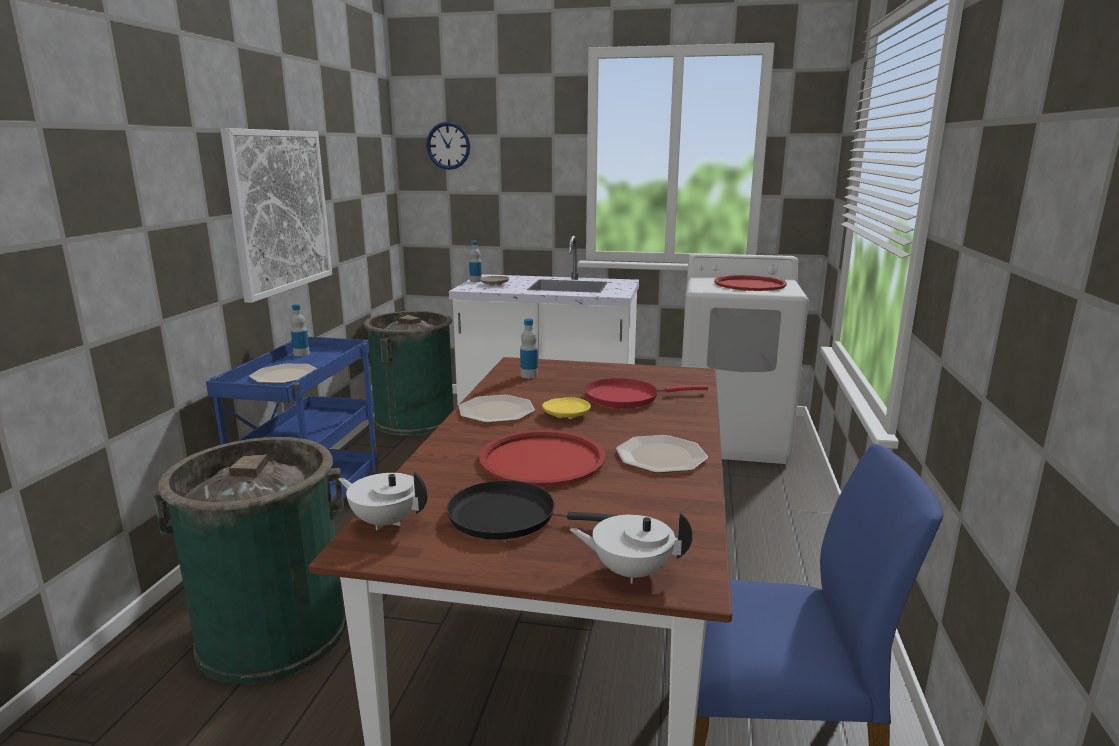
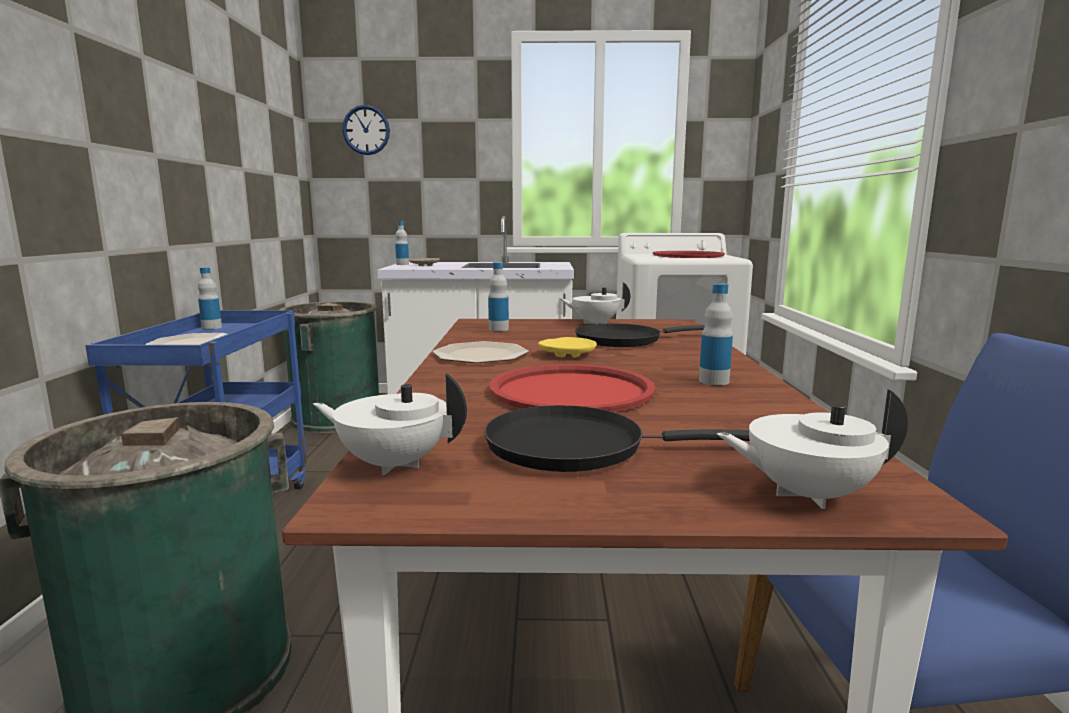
camera: 10 degrees left, 5 degrees down
picture [220,128,332,303] -> none
red frying pan [585,378,708,408] -> black frying pan [575,324,705,347]
plate [616,435,708,473] -> bottle [699,284,733,385]
none -> white teapot [559,282,630,324]

